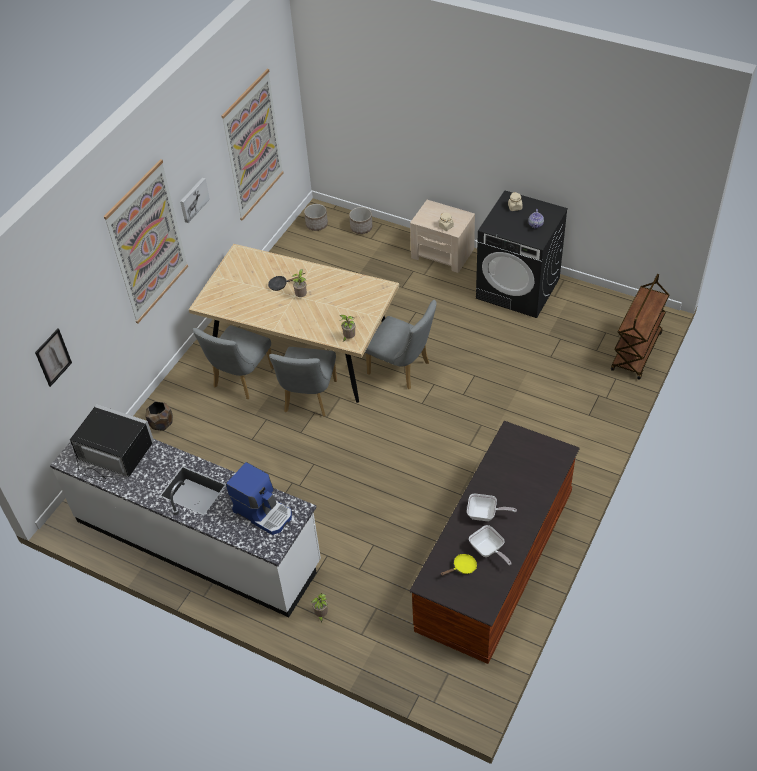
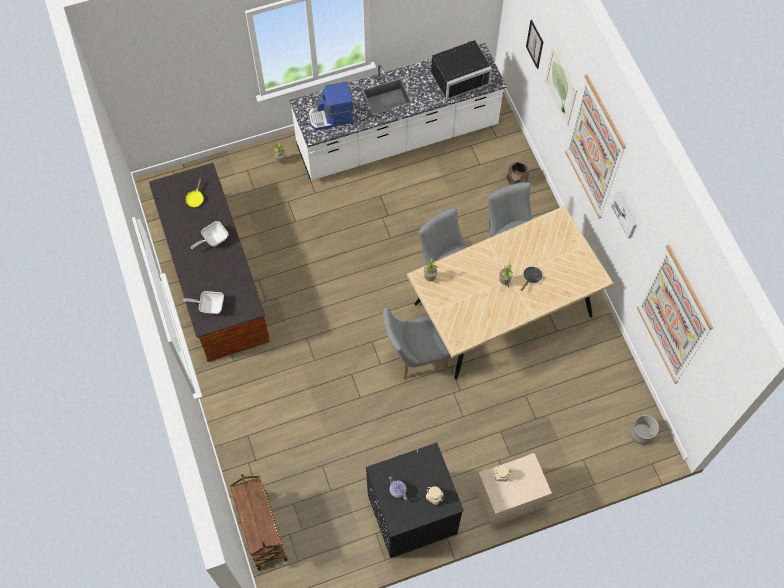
camera: 130 degrees right, 15 degrees up
planter [349,207,372,234] -> none
frying pan [469,525,512,565] -> frying pan moved to [183,291,224,314]
none -> picture [545,46,577,126]

